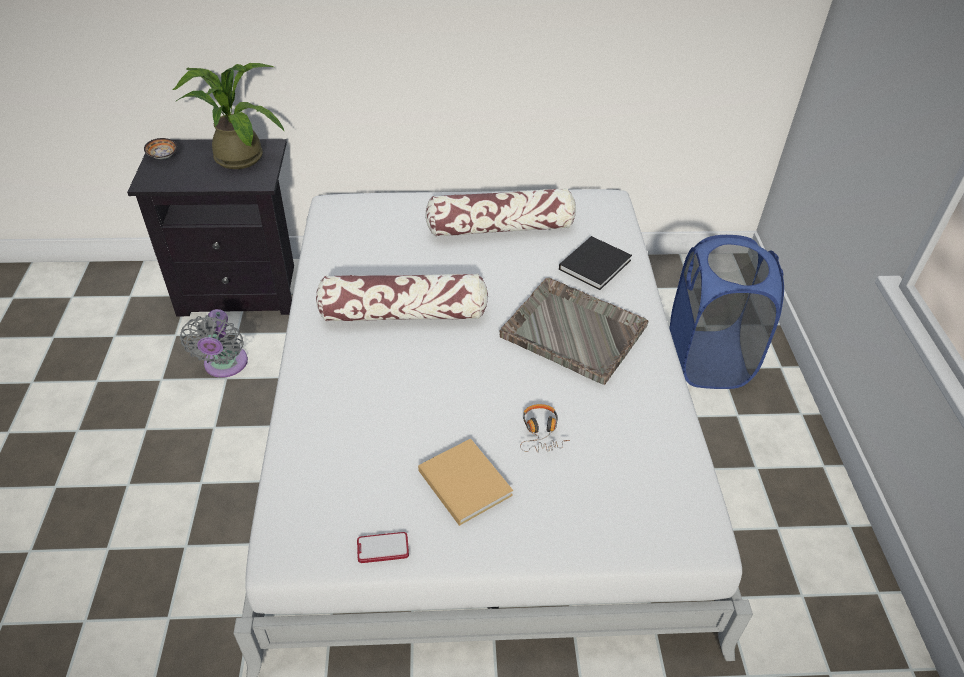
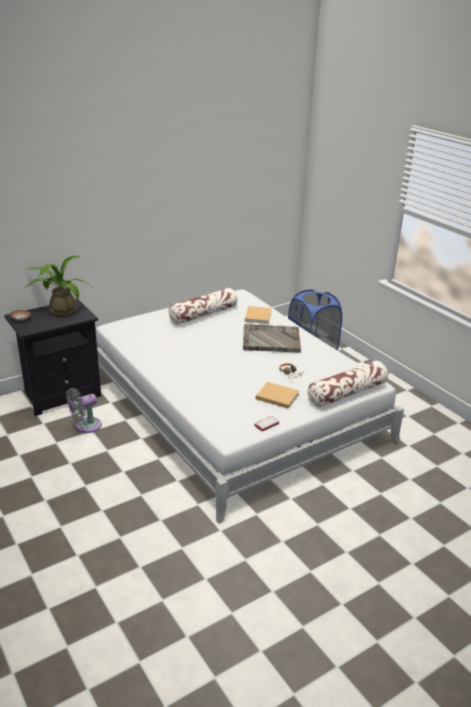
camera: 30 degrees left, 15 degrees down
grey fan [180,309,248,378] -> grey fan turned 90 degrees clockwise [66,388,102,433]
pillow [316,273,488,322] -> pillow moved to [308,361,388,407]
black book [559,236,632,290] -> beige book [245,306,272,324]

